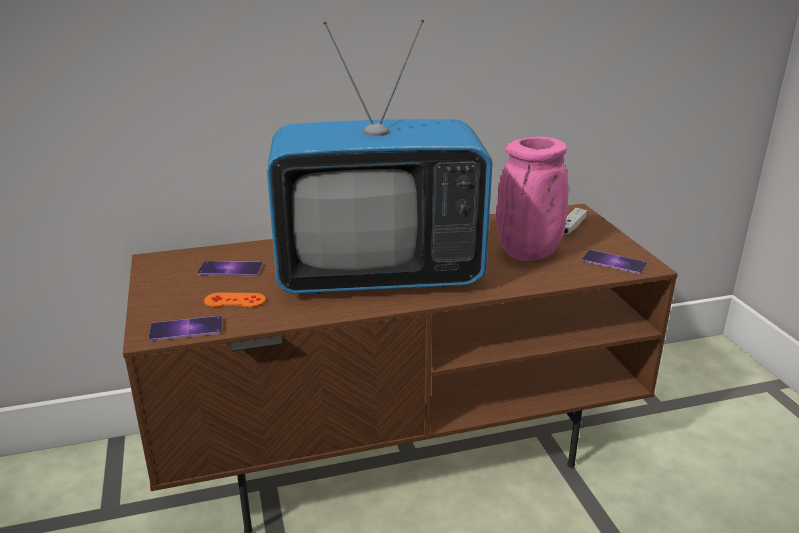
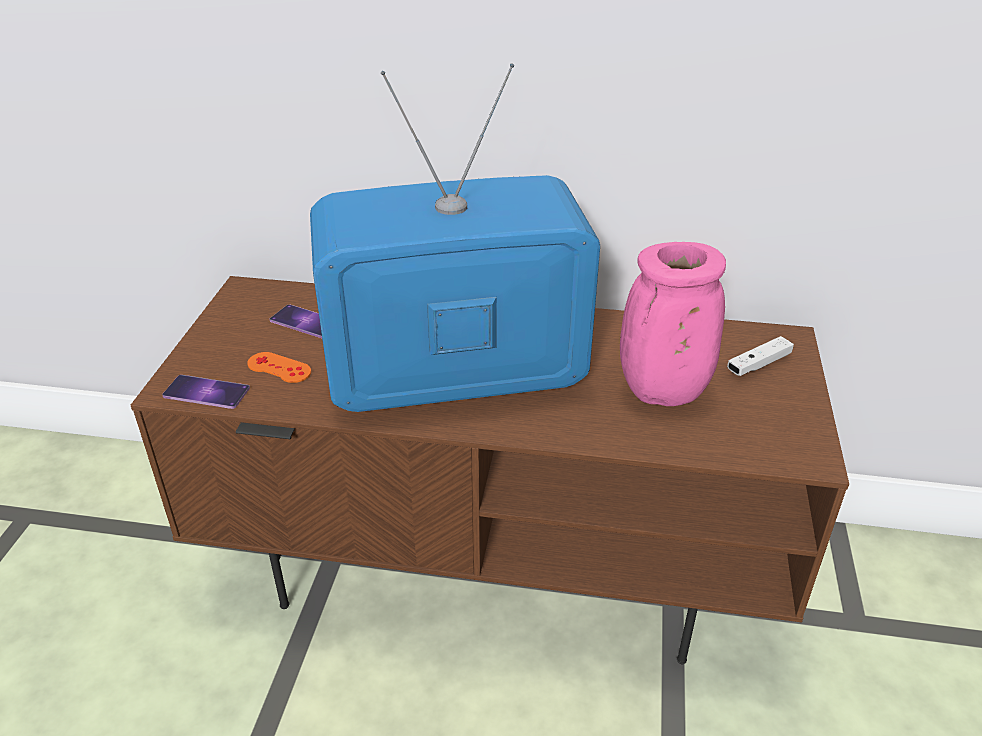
camera: 25 degrees right, 10 degrees up
television [267,19,493,294] -> television turned 150 degrees clockwise [310,63,600,412]
phone [582,250,647,274] -> none

